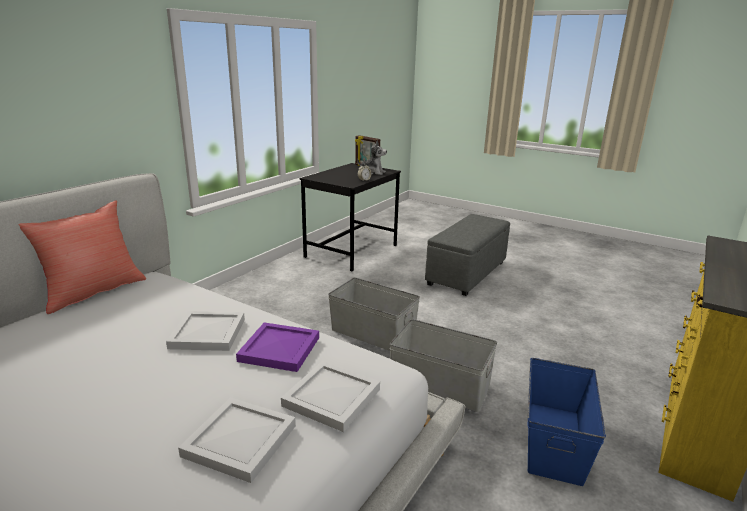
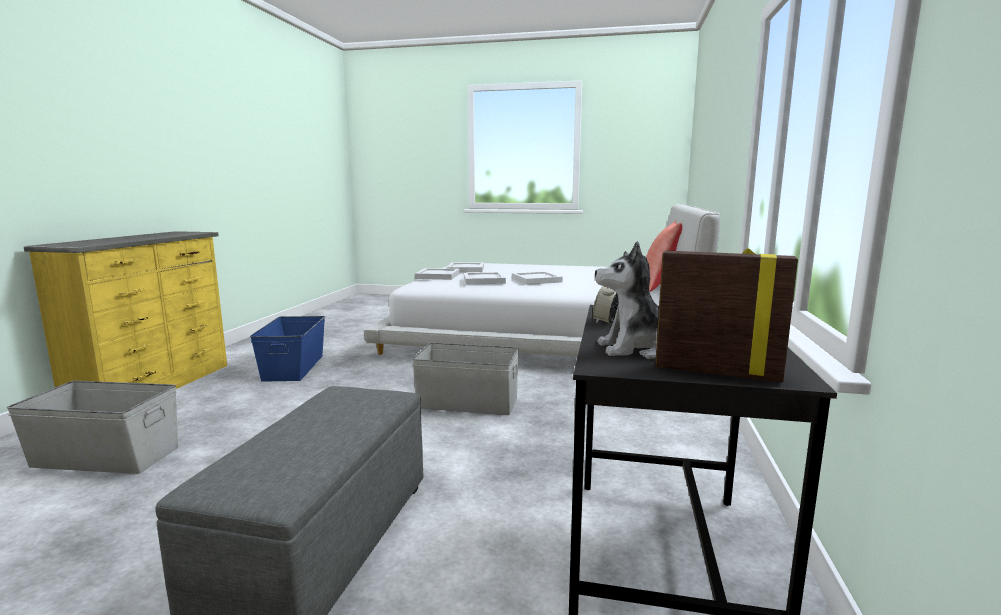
camera: 160 degrees right, 10 degrees down
purple tray [236,322,319,372] -> white tray [464,272,506,285]
grey storage box [389,319,497,412] -> grey storage box moved to [7,381,178,474]

